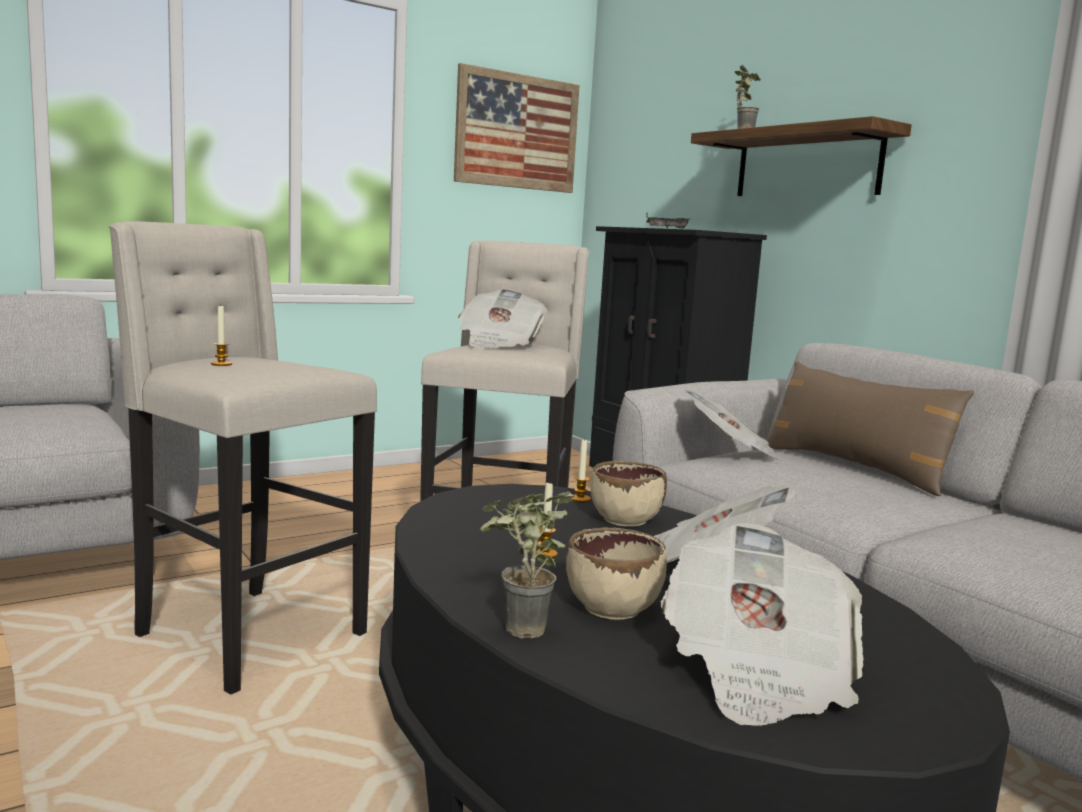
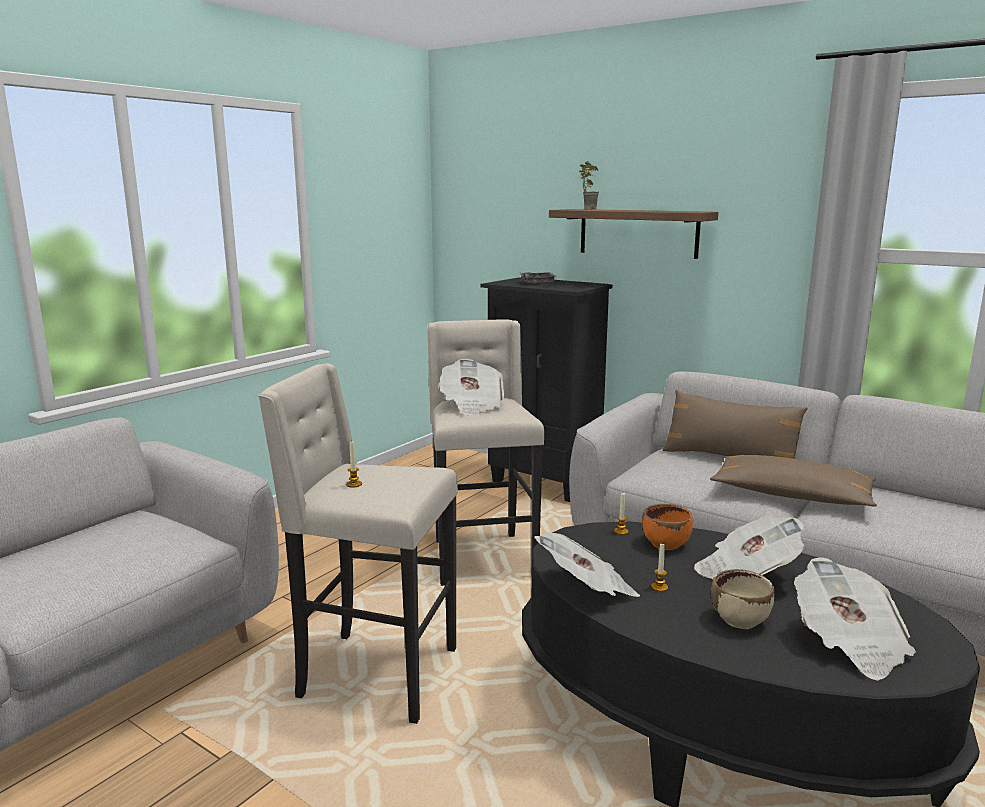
camera: 20 degrees left, 5 degrees up
picture [454,63,580,193] -> none
potted plant [480,491,574,639] -> none
beige bowl [591,461,667,527] -> orange bowl [642,504,693,550]
newspaper [684,390,782,461] -> newspaper moved to [534,532,640,597]
none -> brown pillow [710,455,877,507]

